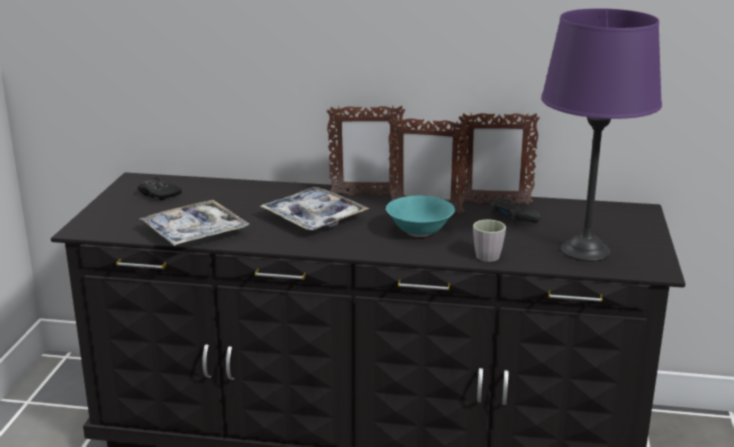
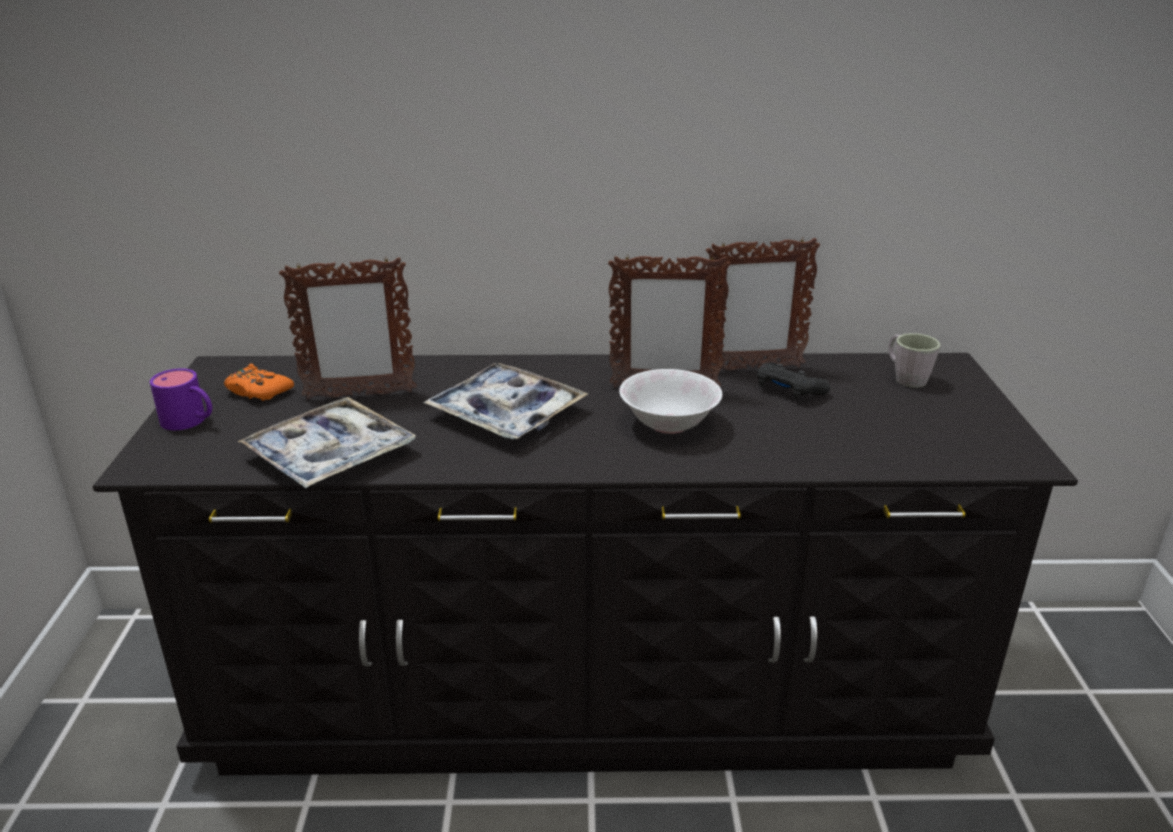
camera: 10 degrees left, 5 degrees up
black game controller [138,176,182,200] -> orange game controller [224,364,294,401]
picture frame [327,106,405,195] -> picture frame moved to [279,257,417,399]
turquoise bowl [386,196,455,237] -> white bowl [619,369,722,434]
grey mug [473,219,506,262] -> grey mug moved to [888,333,941,388]
purple table lamp [541,8,662,261] -> none
none -> purple mug [150,368,212,430]

